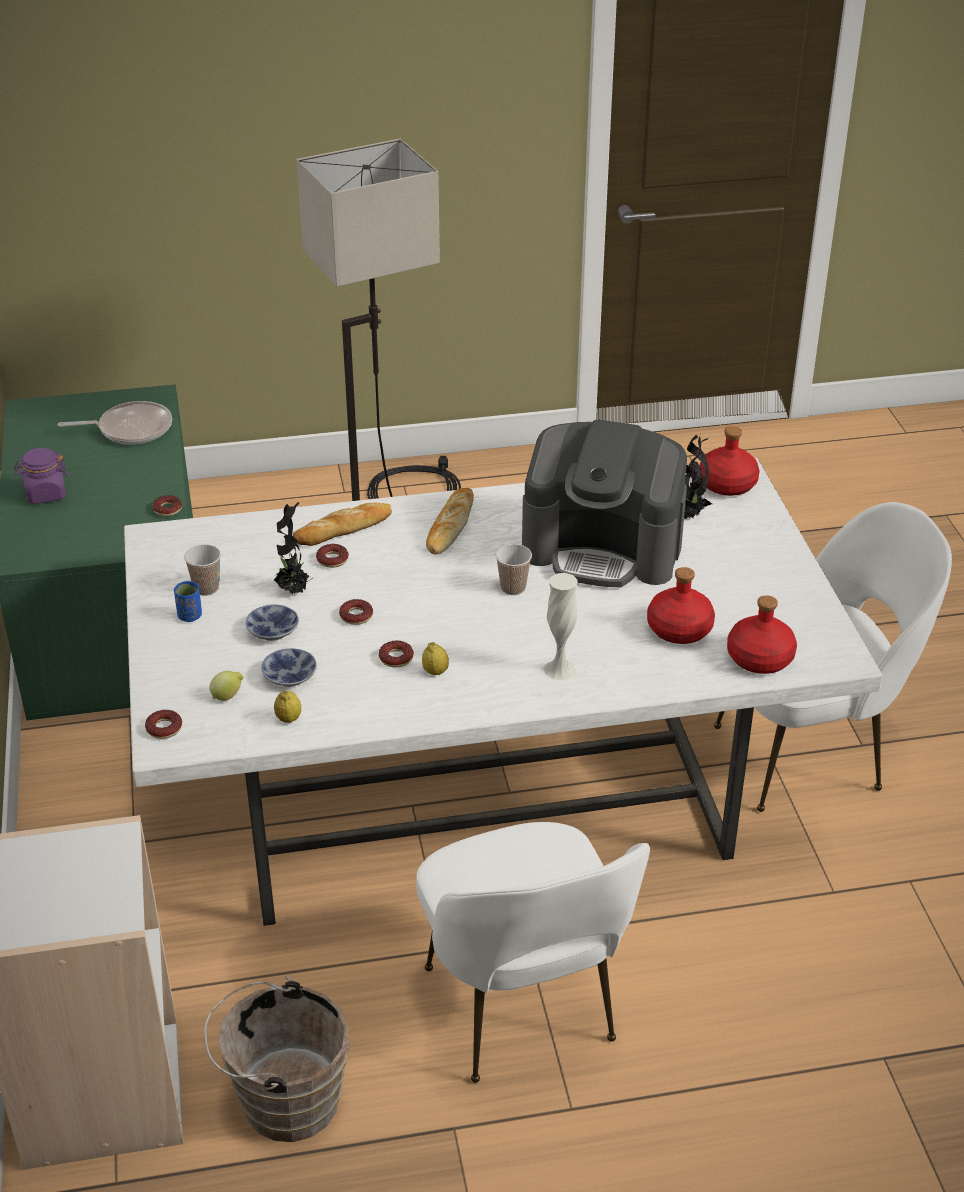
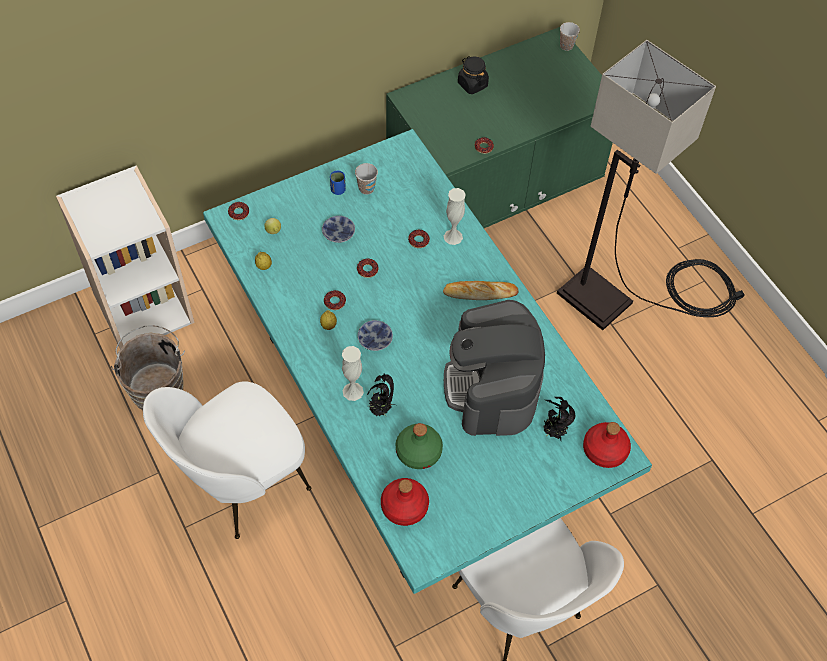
camera: 70 degrees right, 20 degrees up
purple jar [14,448,69,504] -> black jar [458,56,489,94]
frying pan [57,401,172,445] -> none
white dining table [124,458,883,926] -> turquoise dining table [203,129,652,594]
bowl [261,648,317,687] -> bowl moved to [358,320,393,351]
potted plant [274,502,313,594] -> potted plant moved to [367,373,394,416]
bread [293,503,392,546] -> white vase [444,188,466,245]
cup [496,544,532,595] -> cup moved to [560,22,580,51]
red bottle [647,567,715,644] -> green bottle [396,423,443,469]

